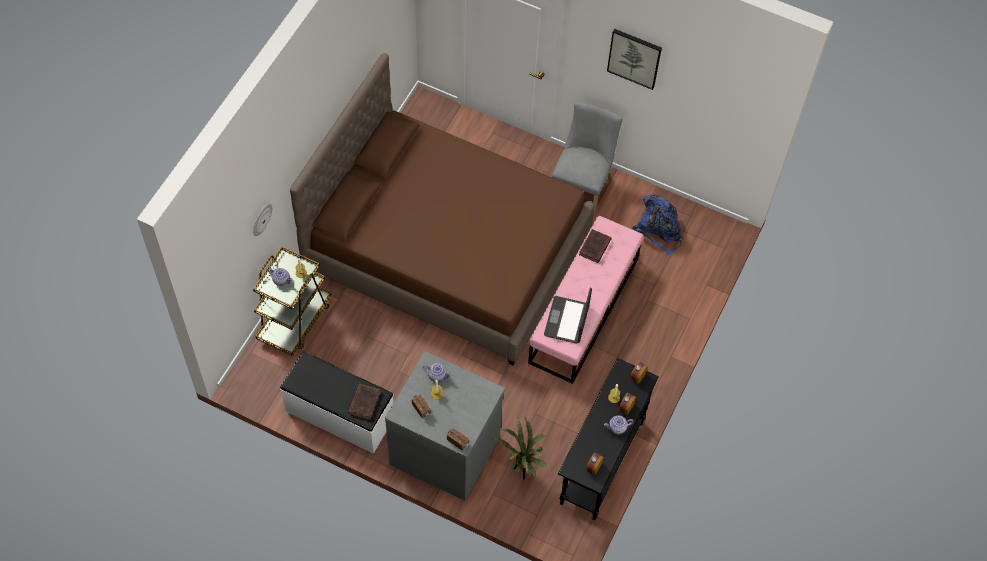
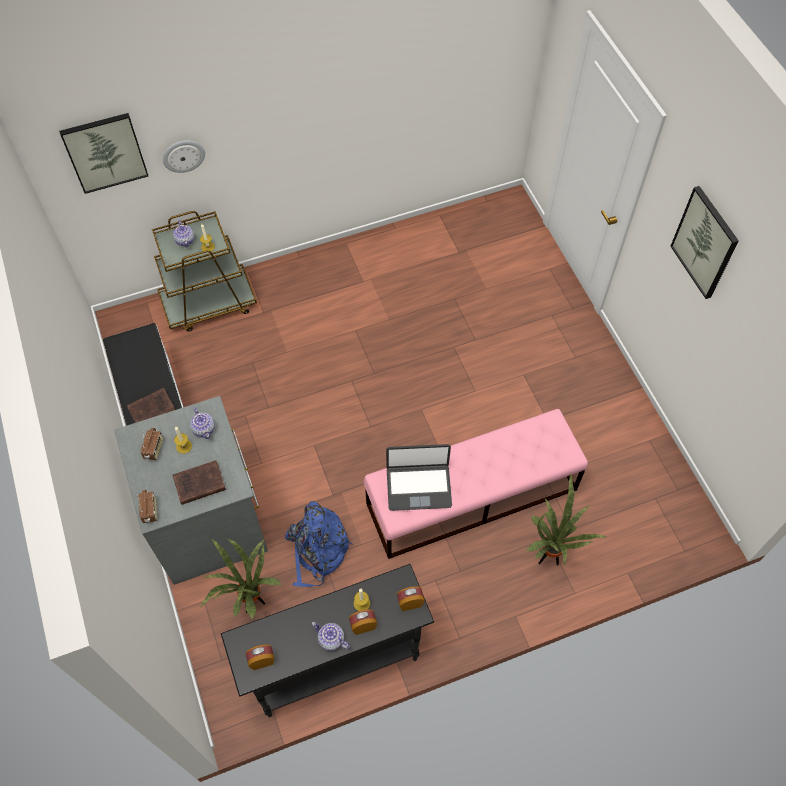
camera: 45 degrees right, 0 degrees up
brown bed [290,53,594,366] -> none
laptop [544,287,592,344] -> laptop turned 150 degrees counterclockwise [386,444,452,511]
grey chair [552,102,623,214] -> none
brown book [579,229,612,263] -> brown book moved to [172,460,226,505]
blue backpack [632,195,683,256] -> blue backpack moved to [285,501,353,587]
none -> picture [59,113,148,194]
none -> potted plant [525,473,608,566]

